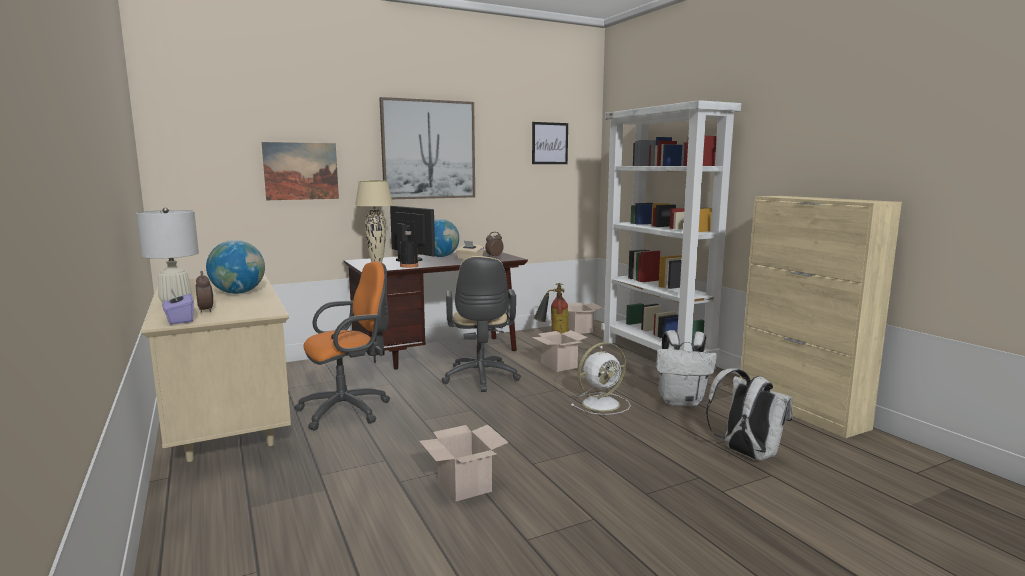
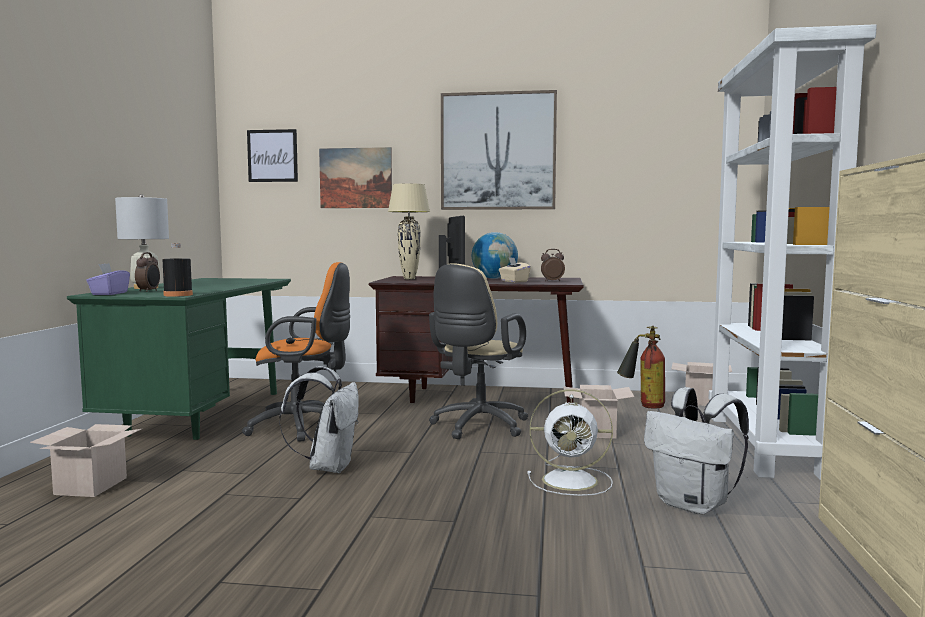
camera: 35 degrees right, 5 degrees down
beige desk [141,274,291,462] -> green desk [67,278,291,440]
globe [206,240,265,294] -> none
black bottle [400,231,418,268] -> black bottle moved to [162,243,193,297]
cardboard box [419,425,509,502] -> cardboard box moved to [30,424,141,497]
picture [532,122,568,164] -> picture moved to [247,129,298,182]
white backpack [706,369,793,461] -> white backpack moved to [280,366,359,473]

